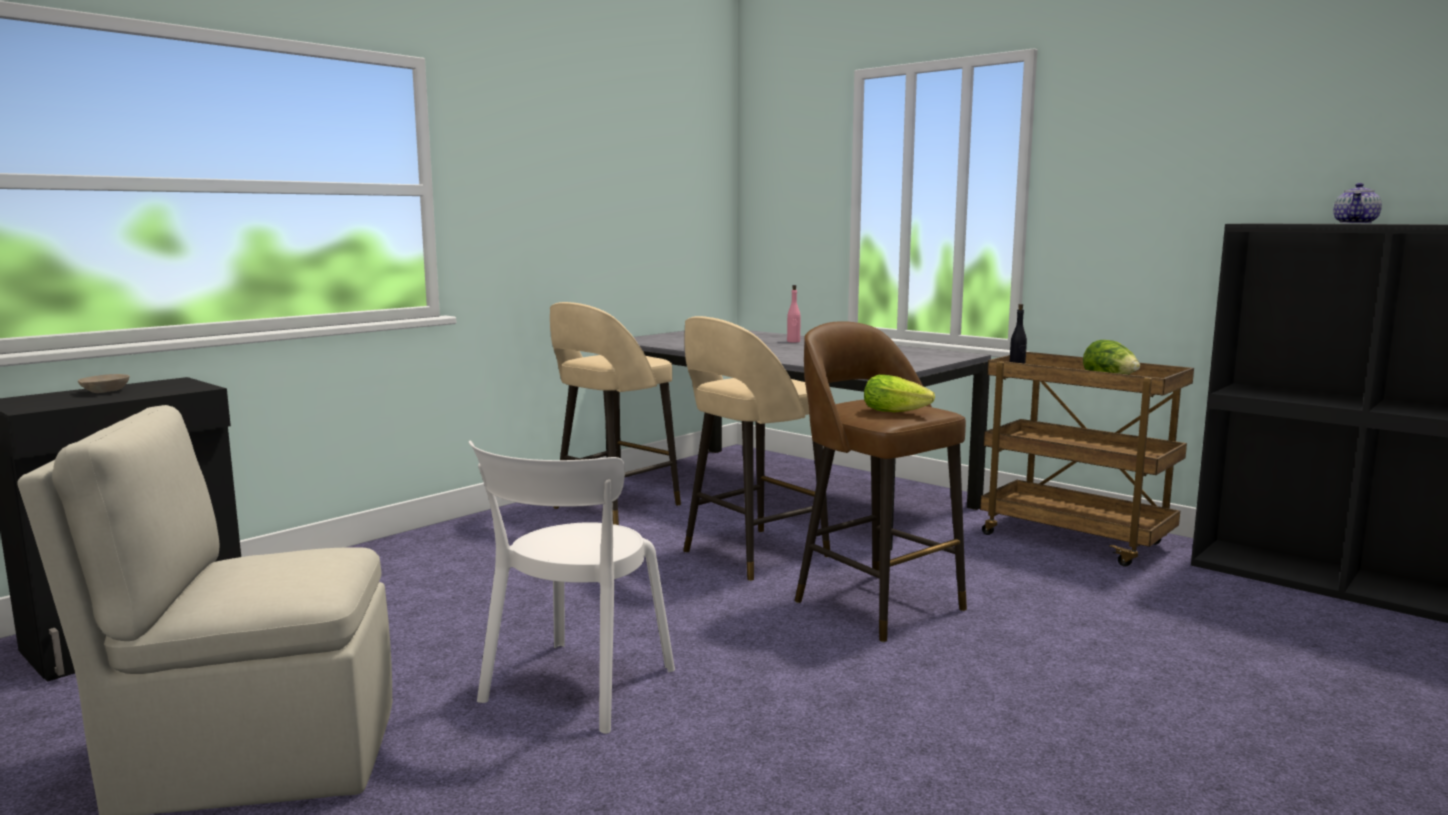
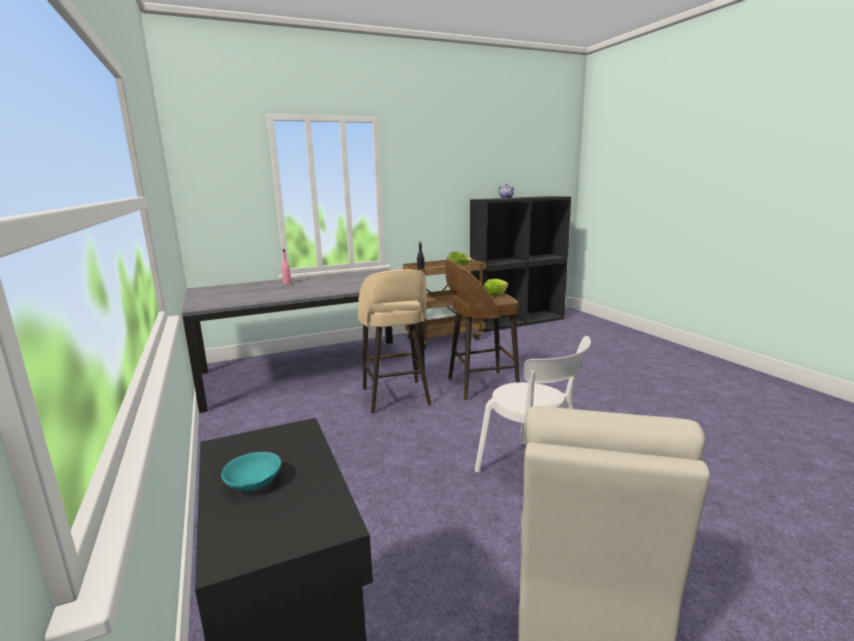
camera: 65 degrees left, 5 degrees up
beige bowl [78,374,130,393] -> turquoise bowl [221,452,281,491]
beige stool [550,302,681,525] -> none

